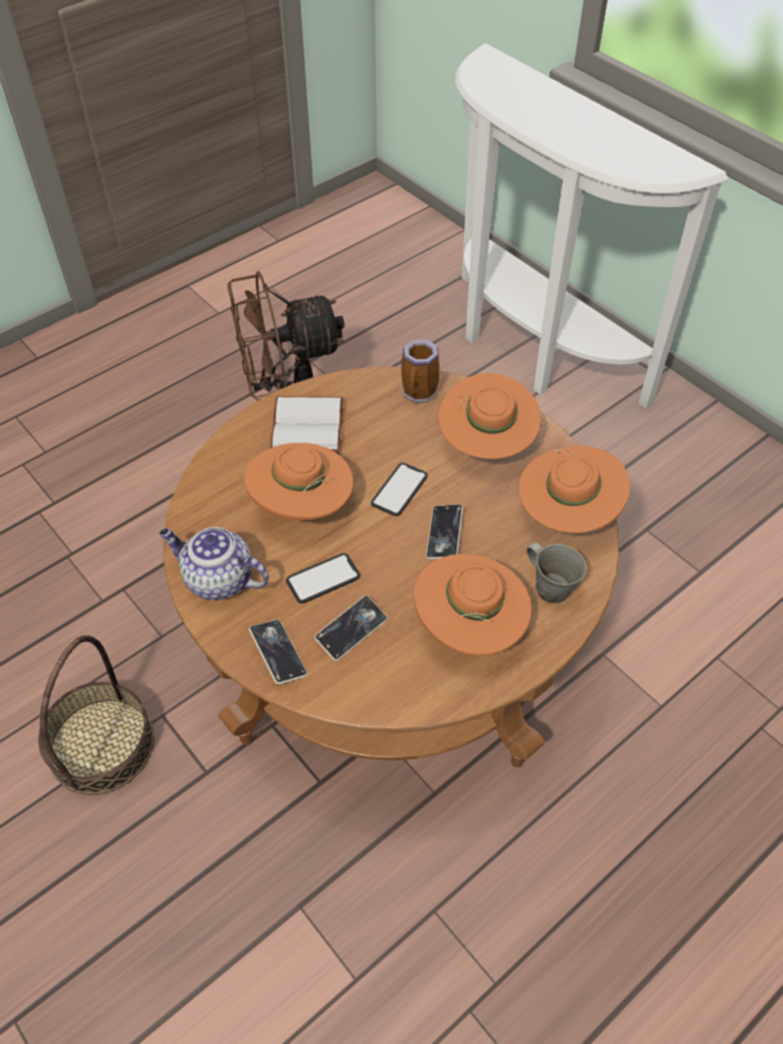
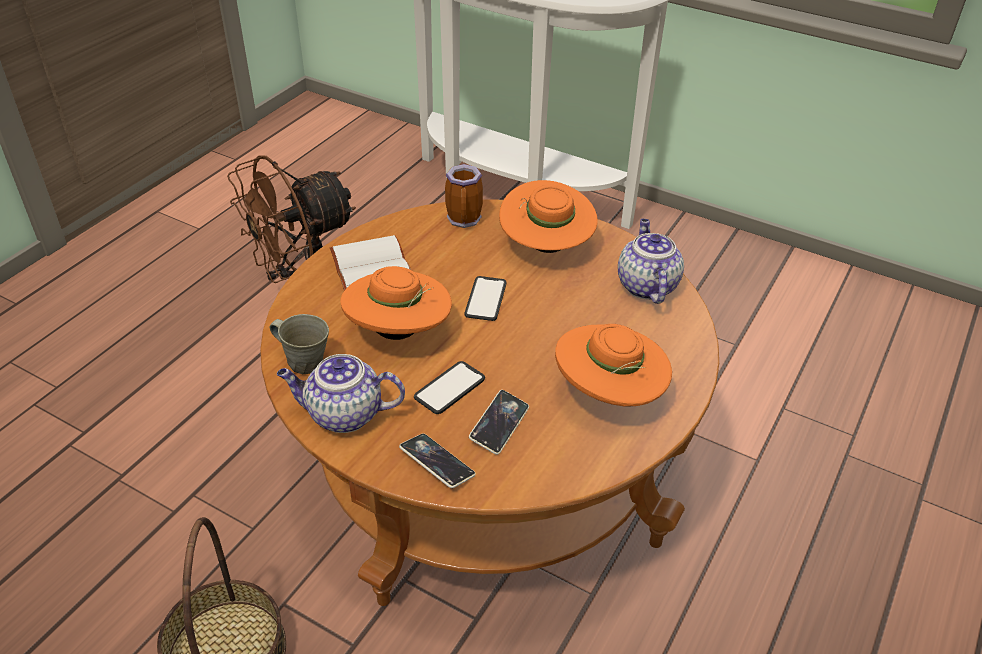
camera: 20 degrees left, 10 degrees down
phone [426,504,463,559] -> none
orange hat [518,445,630,534] -> teapot [618,219,684,304]
grey mug [526,542,586,603] -> grey mug moved to [270,314,329,374]

